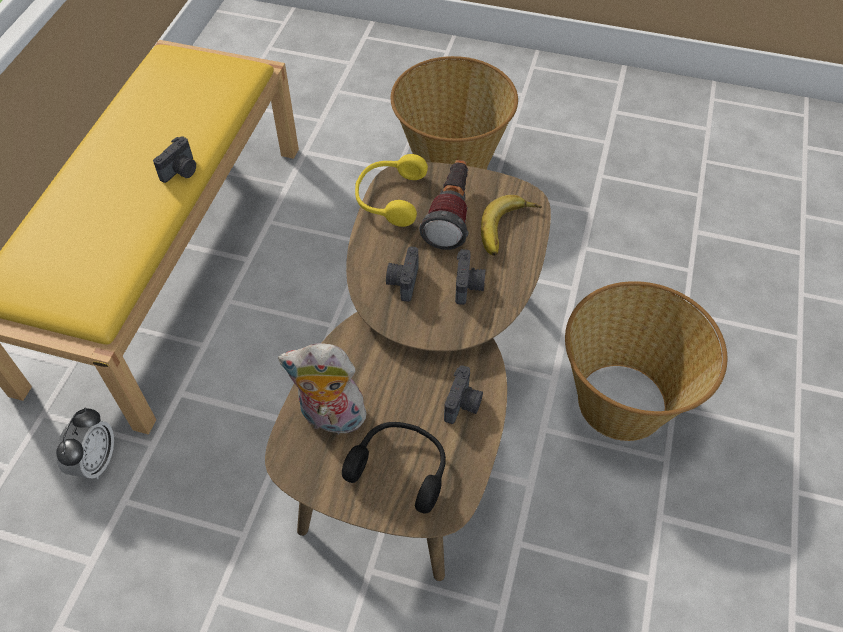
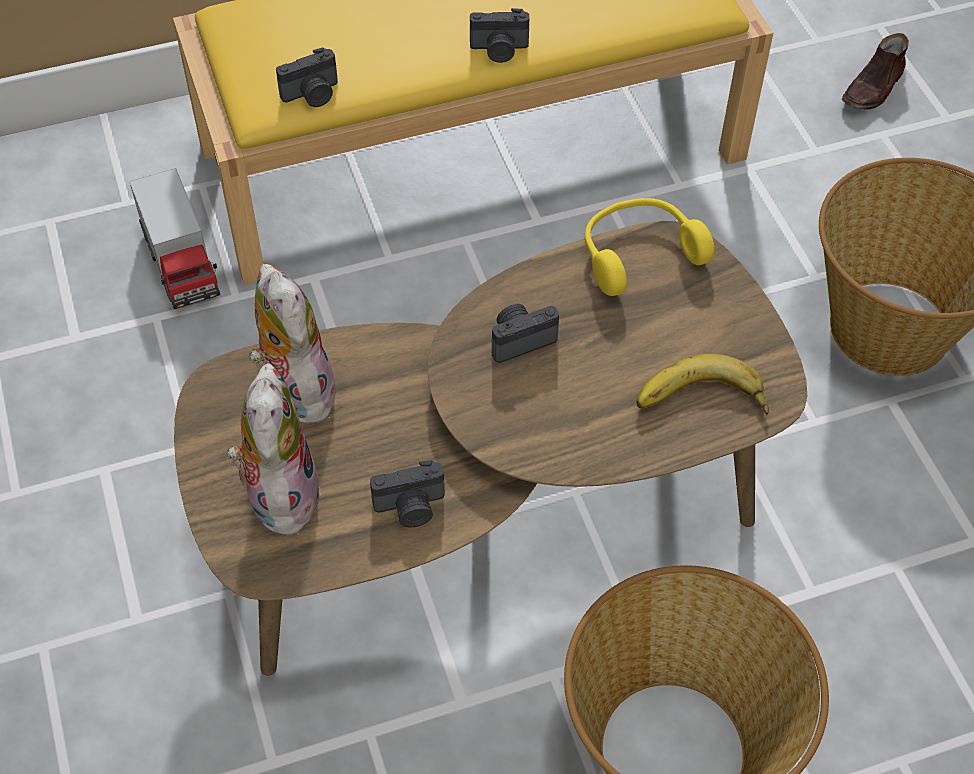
camera: 55 degrees right, 0 degrees up
alarm clock [56,407,114,479] -> toy truck [129,168,220,309]
black headphones [342,422,446,513] -> plush toy [227,363,321,536]
flashlight [419,160,469,250] -> none
camera [455,249,485,305] -> camera moved to [276,47,338,107]
none -> brown shoe [842,33,909,109]

